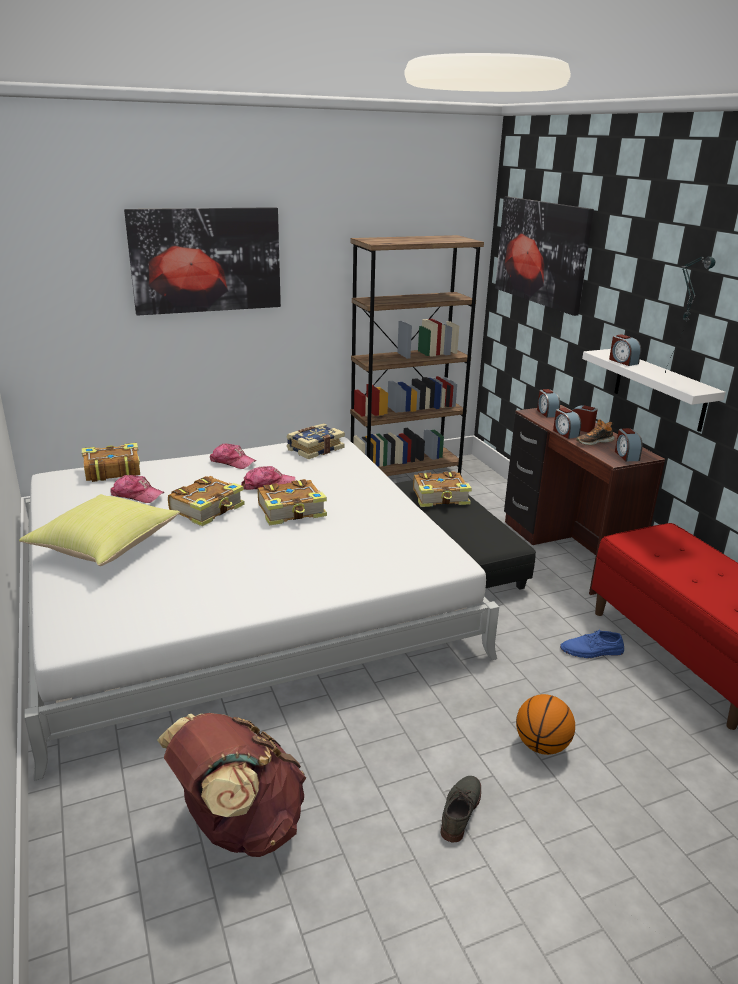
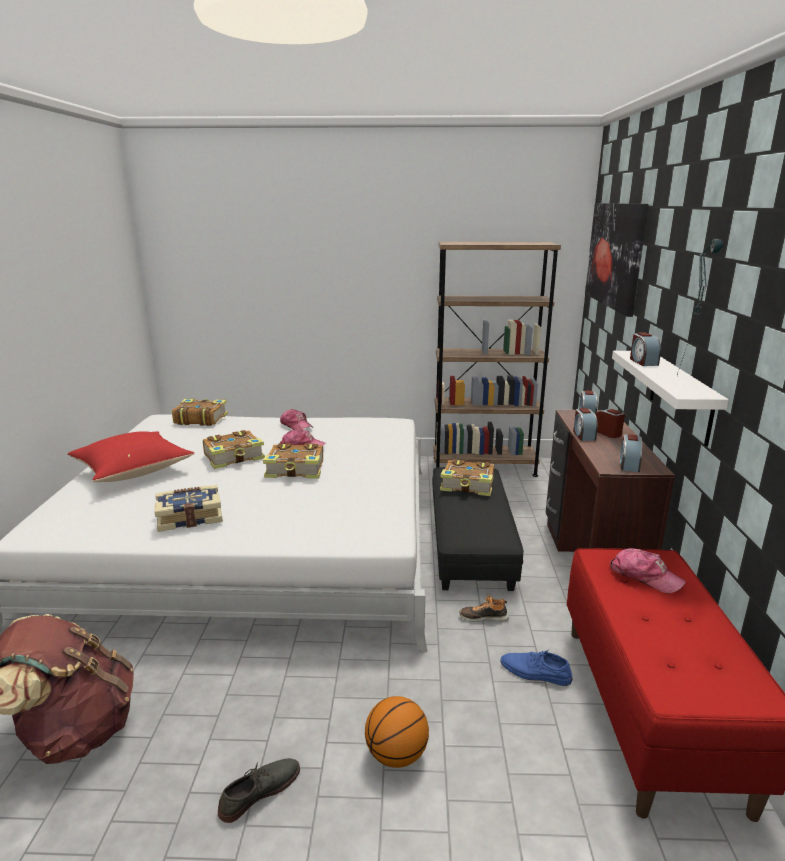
camera: 25 degrees right, 5 degrees down
yellow pillow [19,494,180,566] -> red pillow [68,431,195,482]
cap [110,475,165,503] -> cap moved to [610,548,686,593]
picture [124,207,281,316] -> none
book [286,424,345,459] -> book moved to [155,485,223,532]
shoe [576,419,615,445] -> shoe moved to [460,595,509,622]

